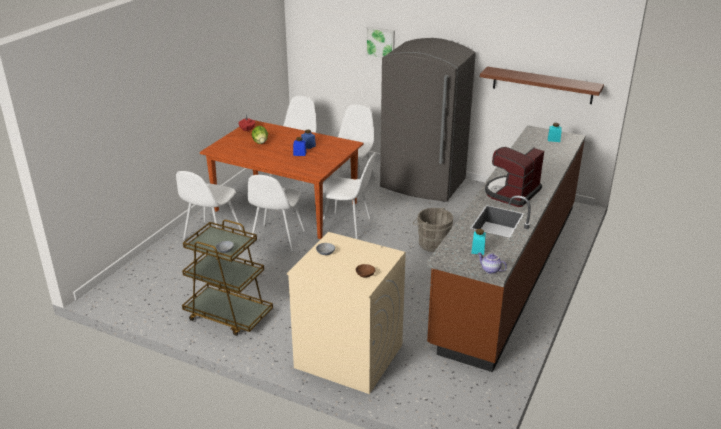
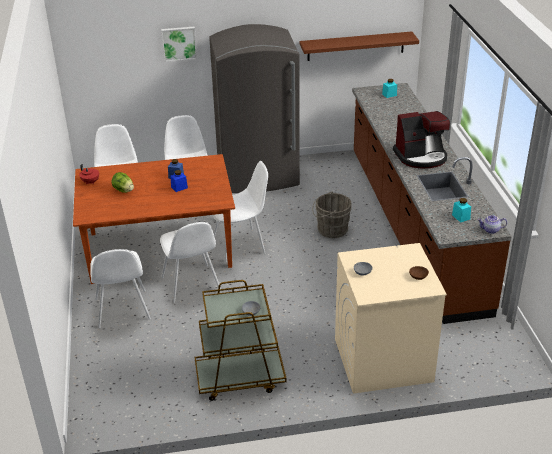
camera: 35 degrees left, 5 degrees up
coffee machine [485,147,544,207] -> coffee machine turned 105 degrees counterclockwise [393,111,450,168]

